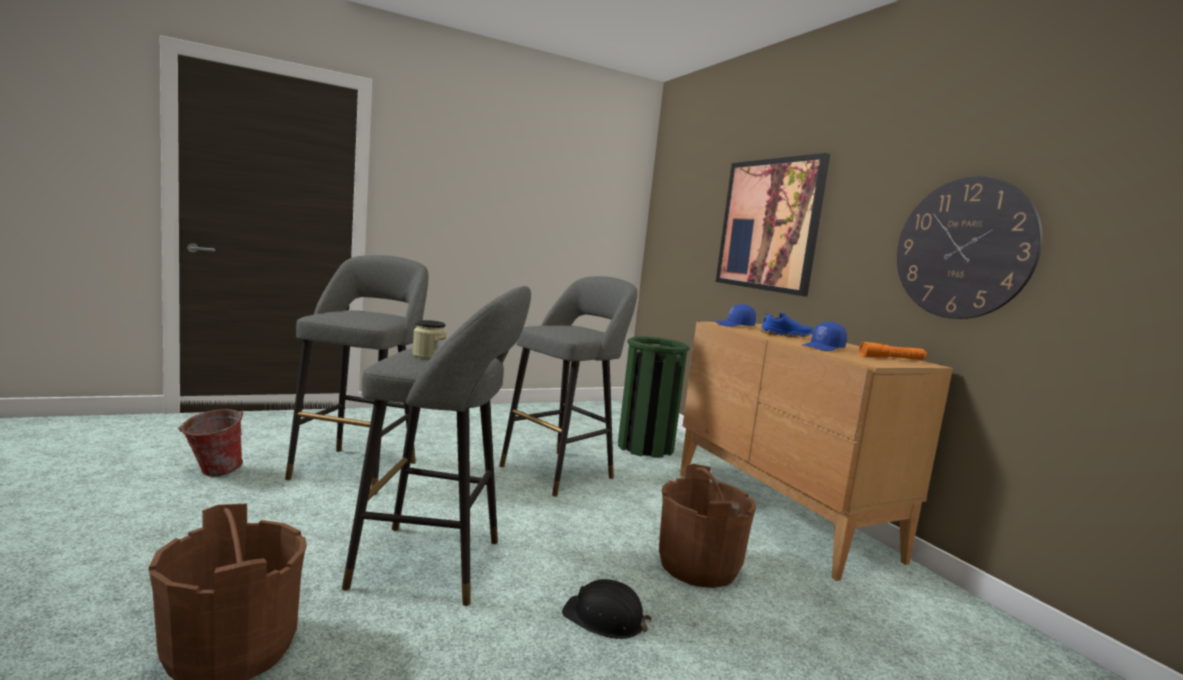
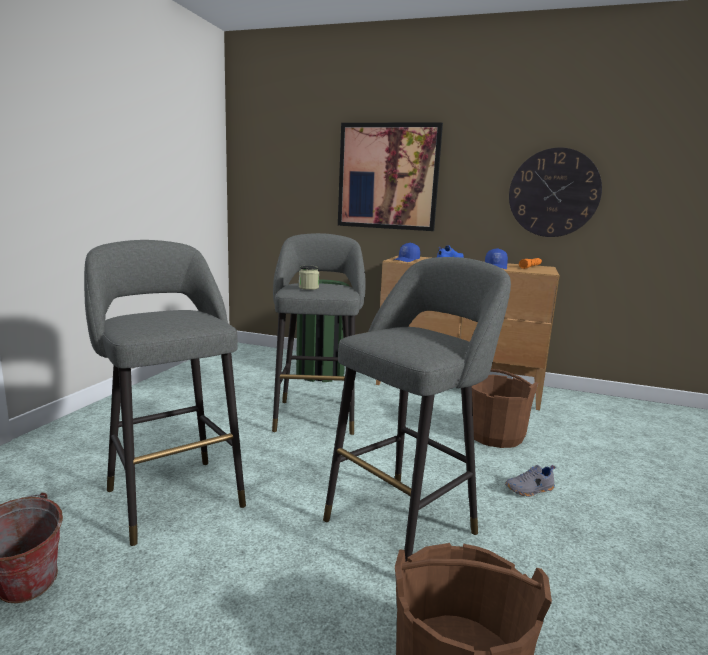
camera: 45 degrees left, 5 degrees up
jar [412,320,447,358] -> jar moved to [299,265,319,290]
black hard hat [562,579,652,639] -> grey shoe [505,465,555,497]

